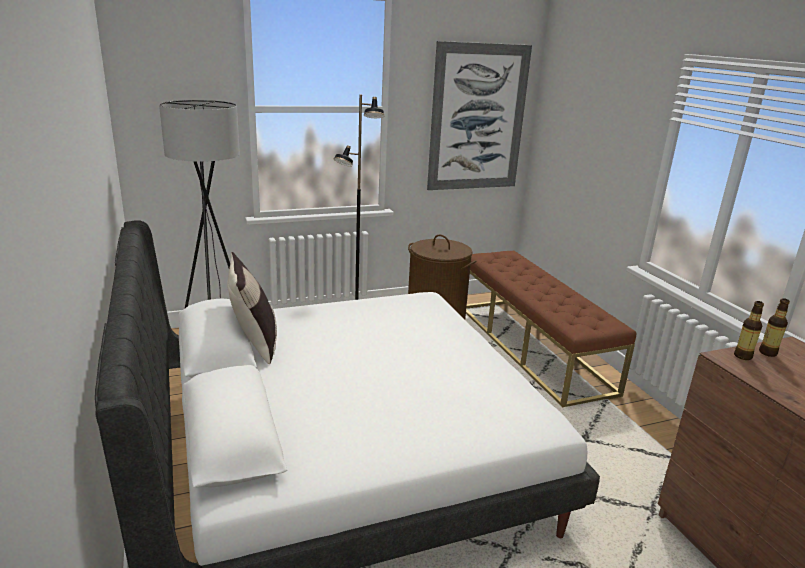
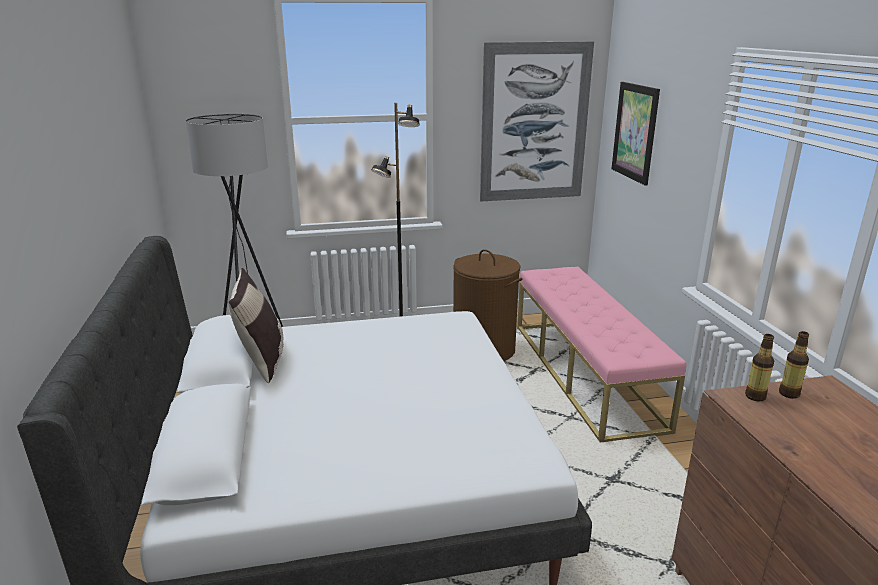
camera: 10 degrees right, 0 degrees up
brown bench [466,250,636,407] -> pink bench [517,267,686,443]
none -> picture [612,82,660,186]

